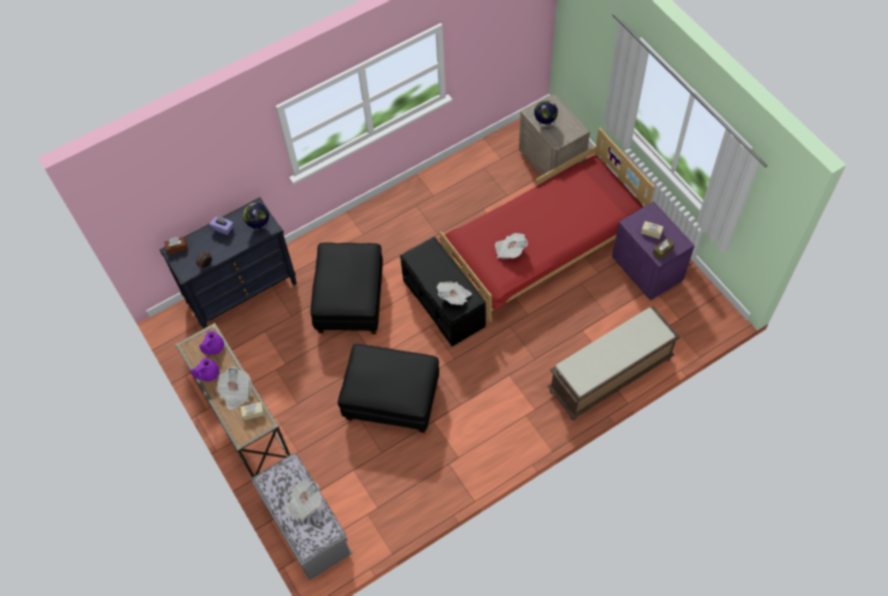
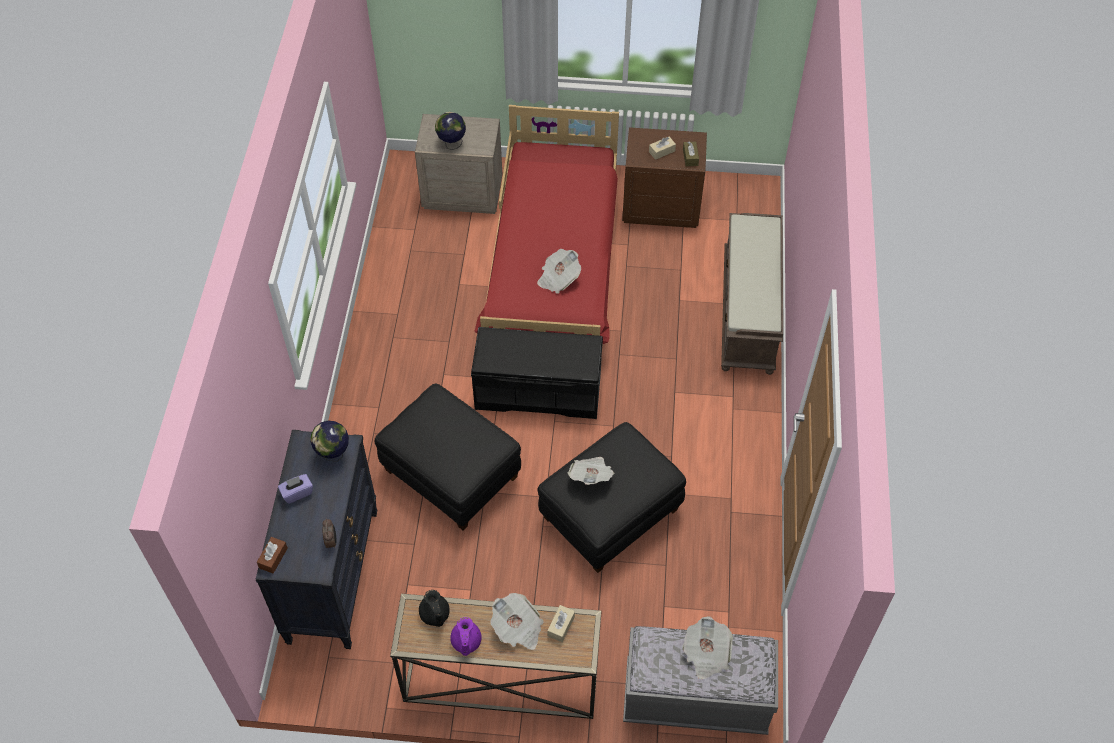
camera: 55 degrees left, 5 degrees down
purple teapot [199,331,224,355] -> black teapot [419,590,450,627]
newspaper [437,282,472,305] -> newspaper moved to [568,457,615,485]
purple nightstand [612,201,695,301] -> brown nightstand [622,127,707,228]

